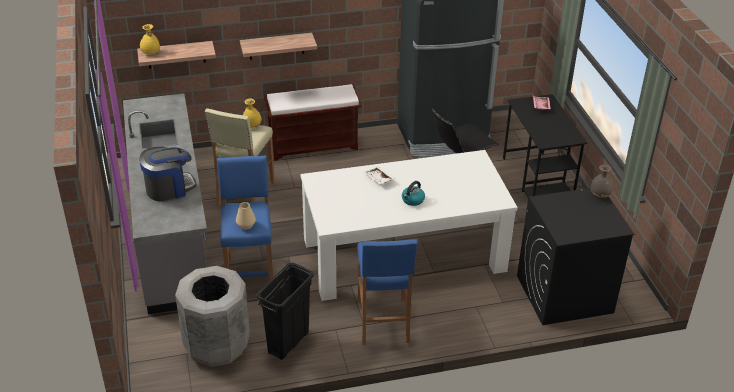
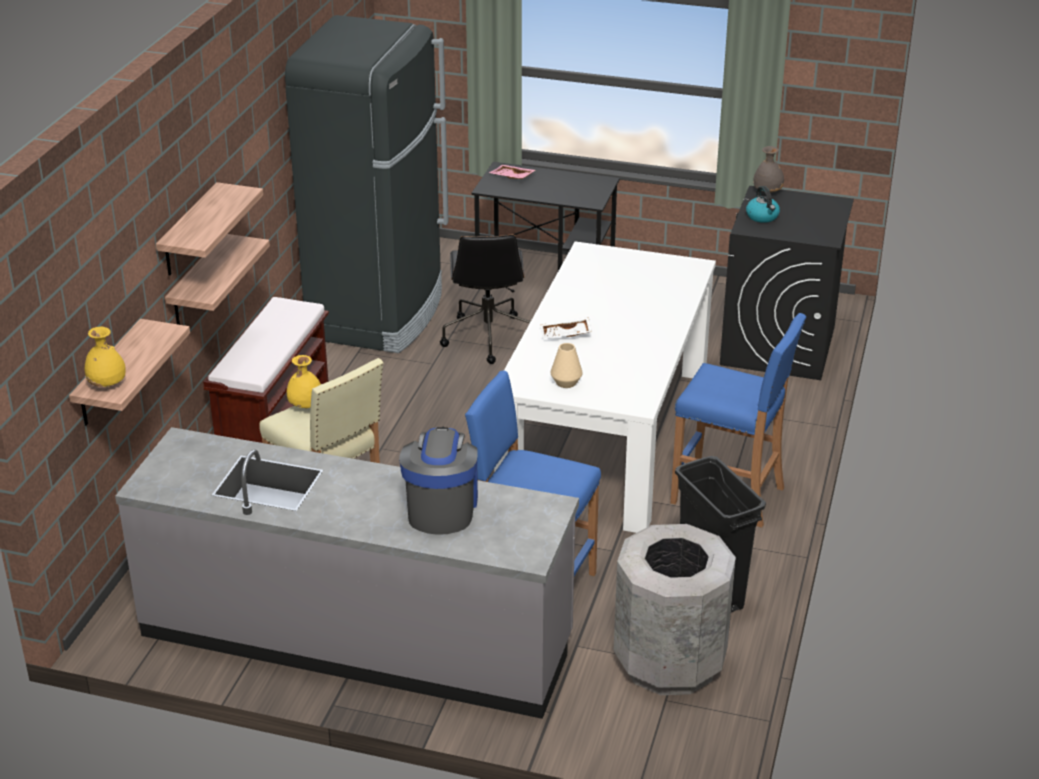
camera: 60 degrees left, 5 degrees down
beige vase [236,202,256,230] -> beige vase moved to [551,343,583,388]
kettle [402,181,425,206] -> kettle moved to [746,186,780,223]
none -> shelf [156,182,263,276]

